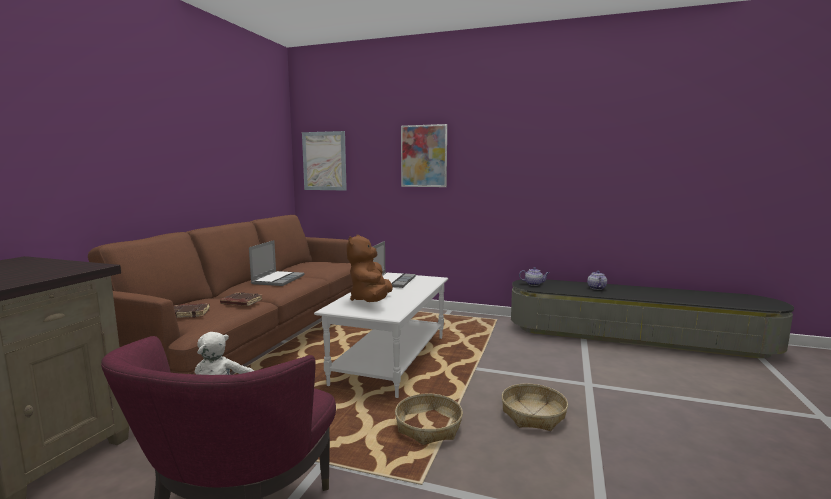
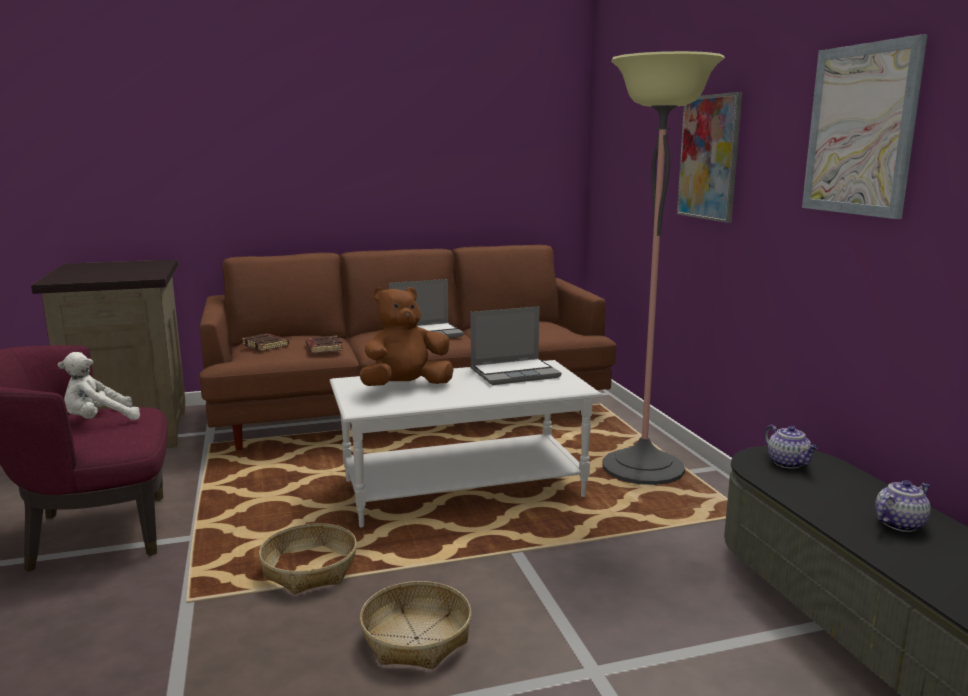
camera: 55 degrees right, 5 degrees up
picture [302,131,347,191] -> picture moved to [802,34,928,219]
none -> floor lamp [603,51,725,485]

